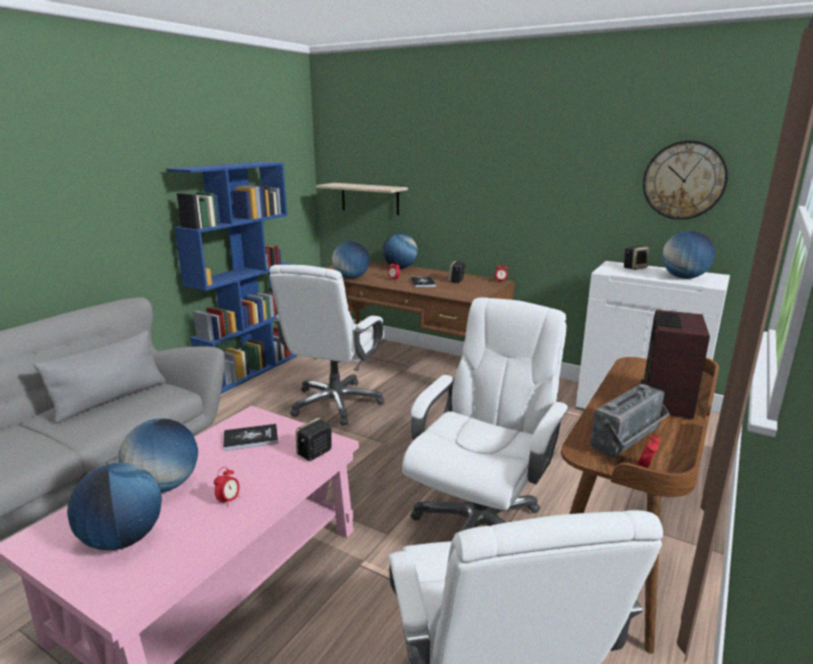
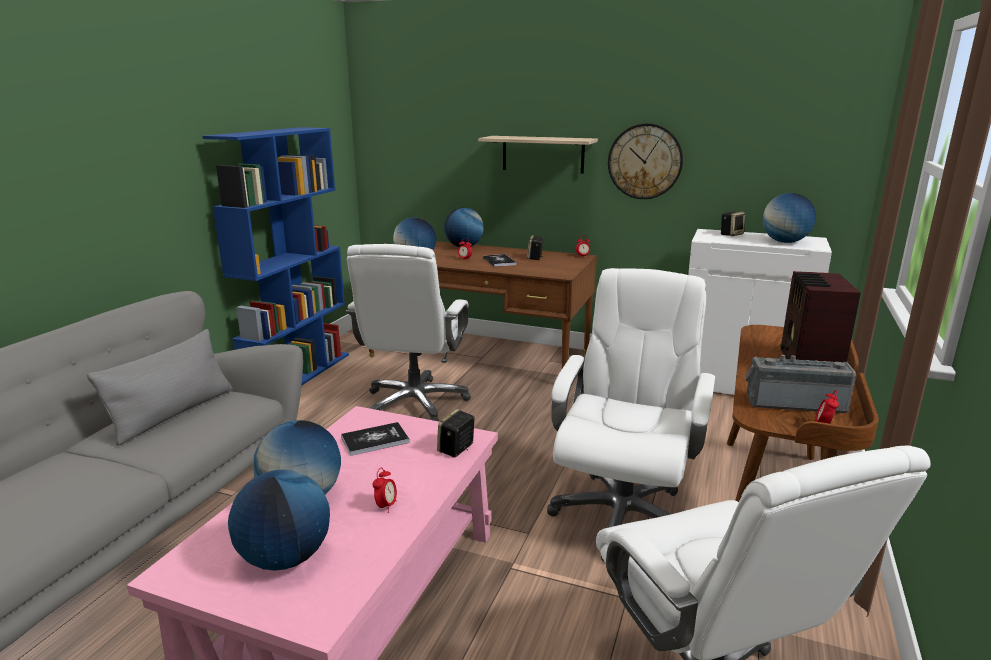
camera: 10 degrees left, 0 degrees up
shelf [316,183,408,215] -> shelf moved to [478,136,598,174]
radio [590,384,670,458] -> radio turned 120 degrees counterclockwise [746,355,856,413]
wall clock [643,140,728,220] -> wall clock moved to [608,123,683,199]

